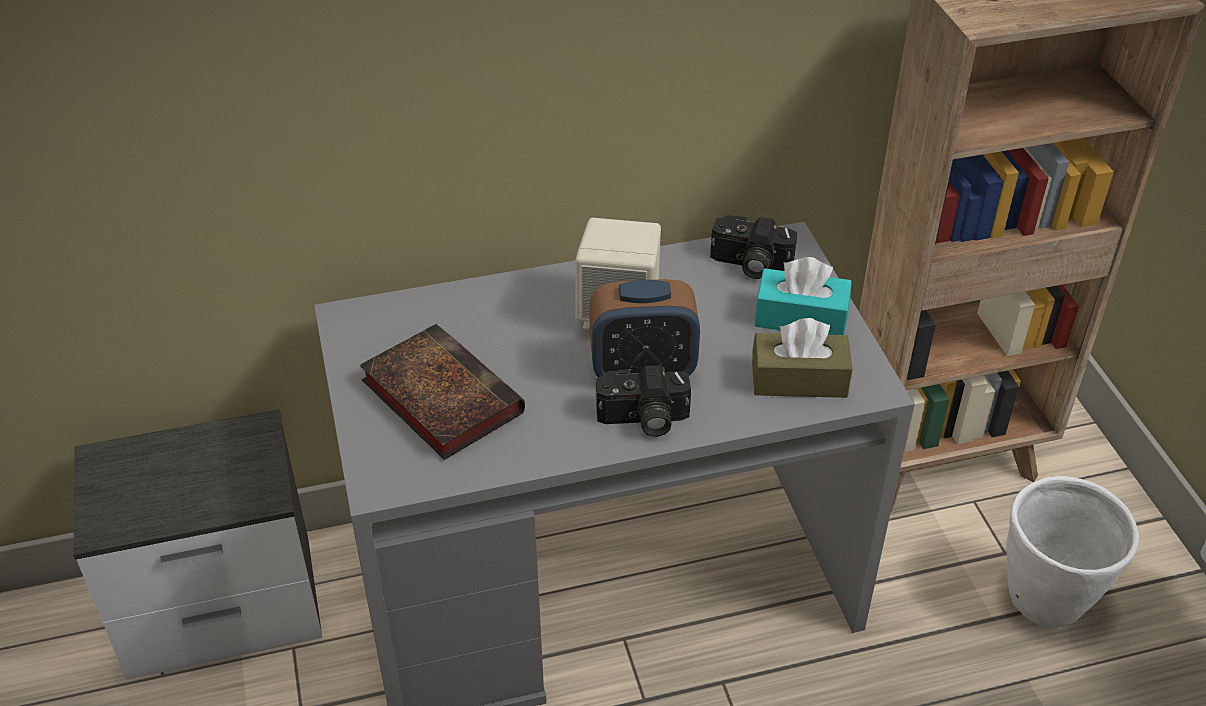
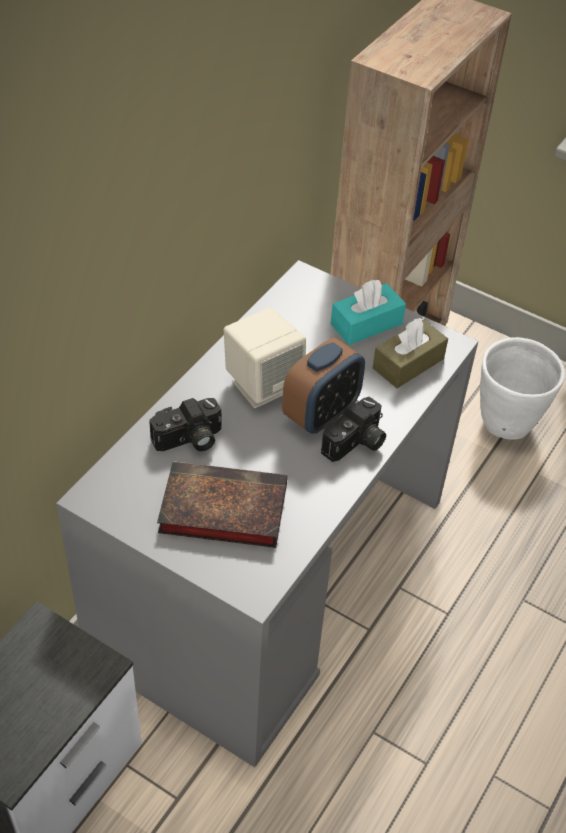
camera: 45 degrees left, 5 degrees up
camera [710,215,797,279] -> camera moved to [149,398,222,451]

